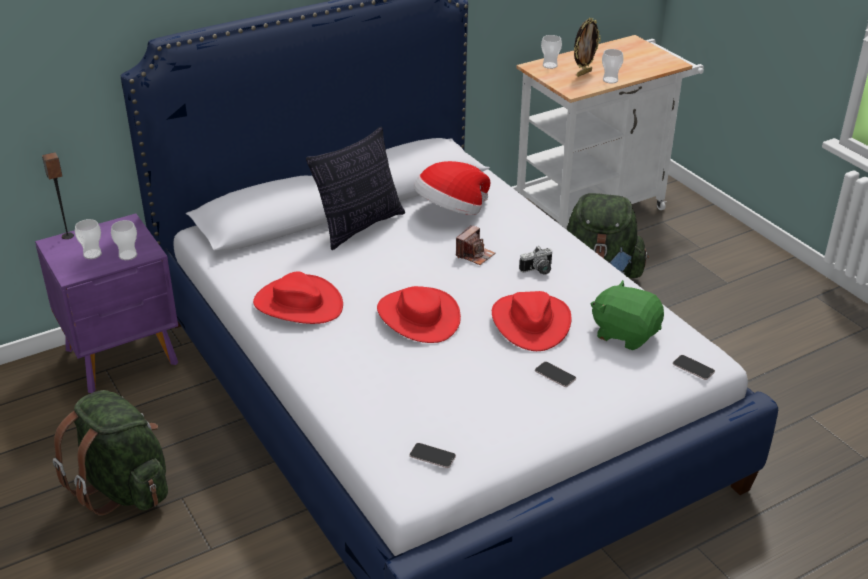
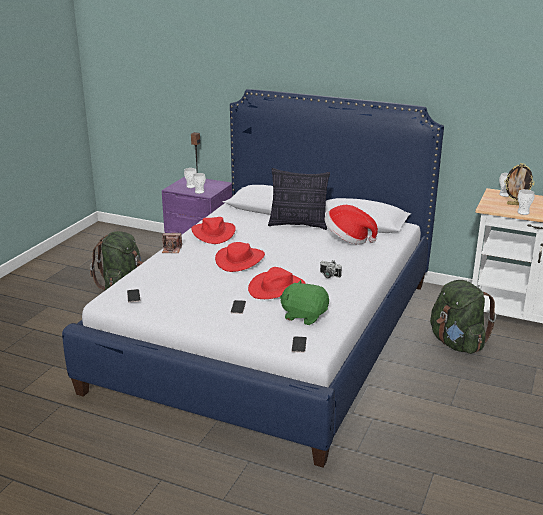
camera: 55 degrees right, 10 degrees down
camera [456,225,495,265] -> camera moved to [162,233,182,253]
green plush toy [591,280,664,350] -> green plush toy turned 60 degrees counterclockwise [280,280,329,325]

